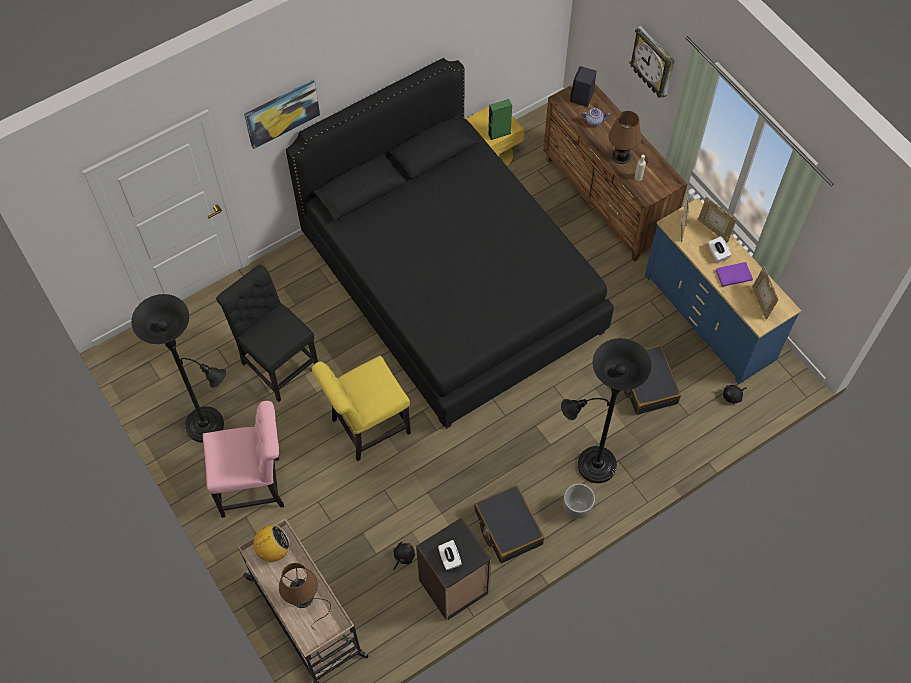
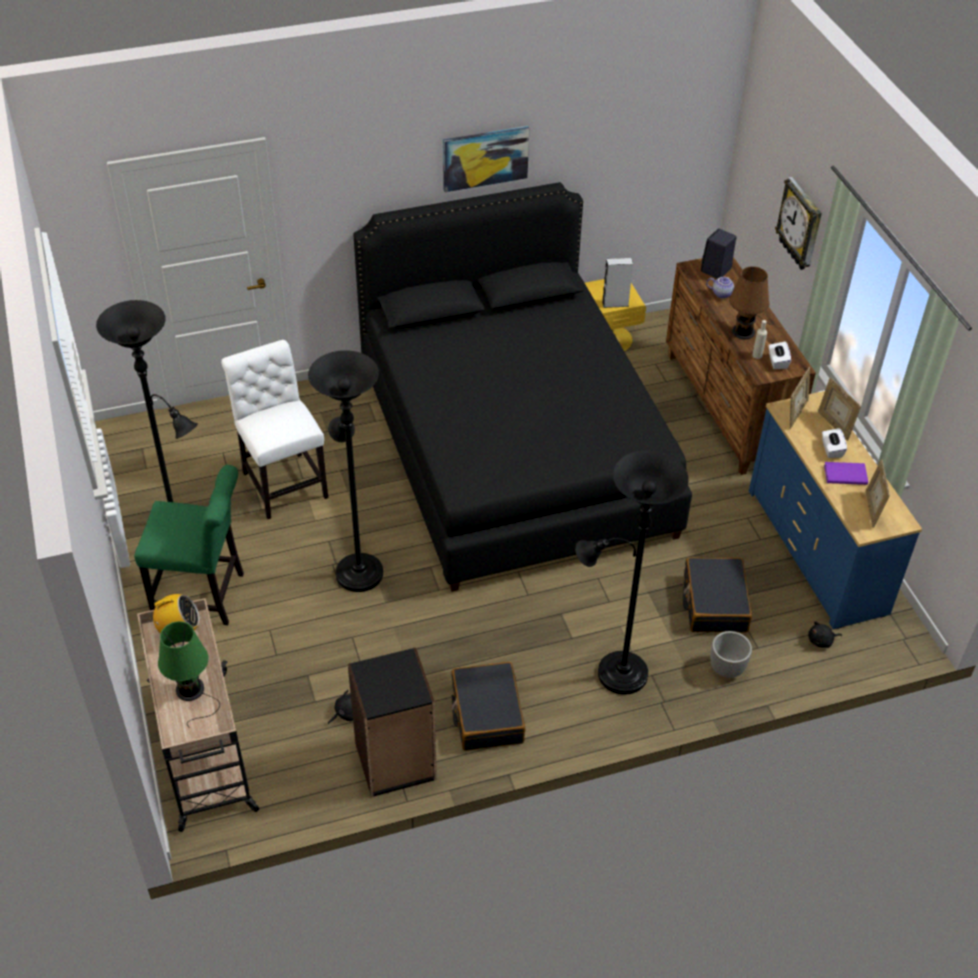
camera: 15 degrees right, 15 degrees down
pink chair [203,401,284,518] -> green chair [134,465,244,625]
black chair [216,265,318,402] -> white chair [221,340,328,519]
picture [244,80,320,149] -> picture moved to [443,126,529,192]
brown table lamp [279,563,331,630] -> green table lamp [158,621,220,728]
yellow chair [312,356,411,461] -> black floor lamp [308,350,383,592]
white tissue box [438,540,462,570] -> white tissue box moved to [769,342,791,369]
green speaker [488,99,512,140] -> grey speaker [602,258,633,308]
planter [563,483,595,519] -> planter moved to [710,631,752,678]

